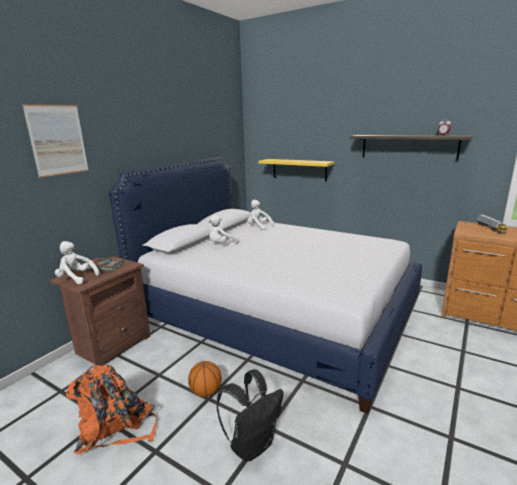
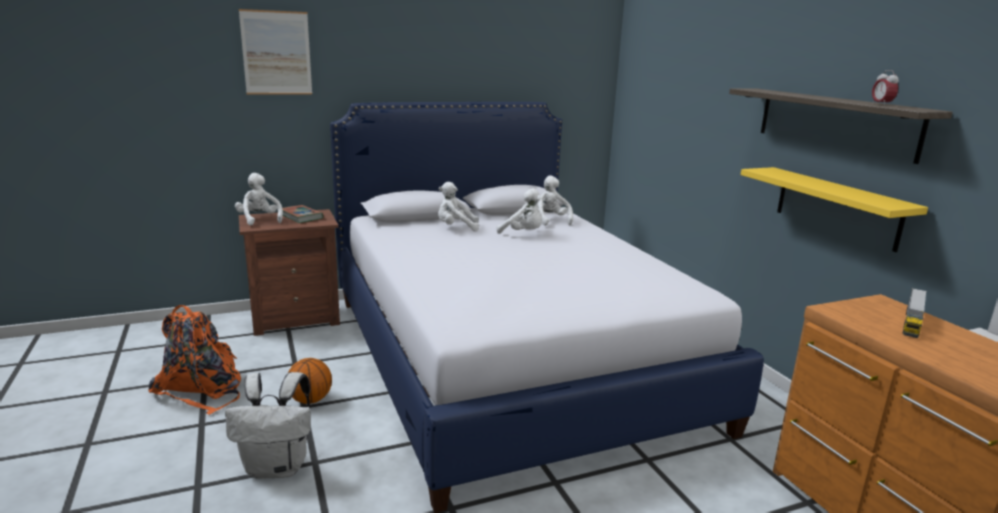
camera: 35 degrees right, 0 degrees up
black backpack [216,369,283,462] -> white backpack [225,372,311,479]
yellow shelf [258,159,335,181] -> yellow shelf moved to [741,167,928,252]
none -> white plush toy [497,188,542,234]

